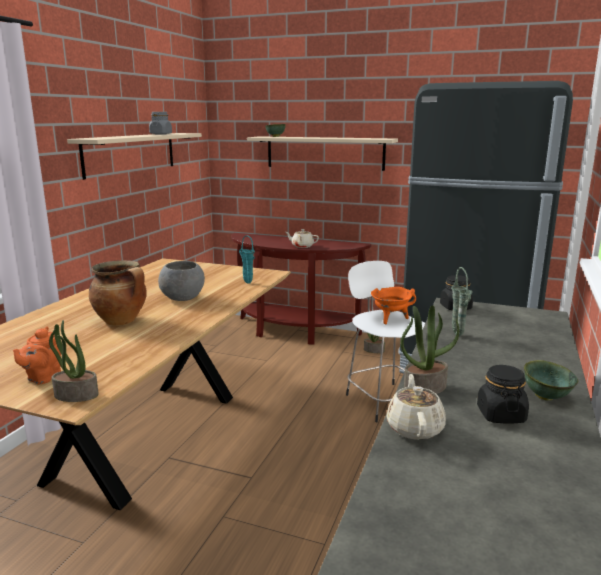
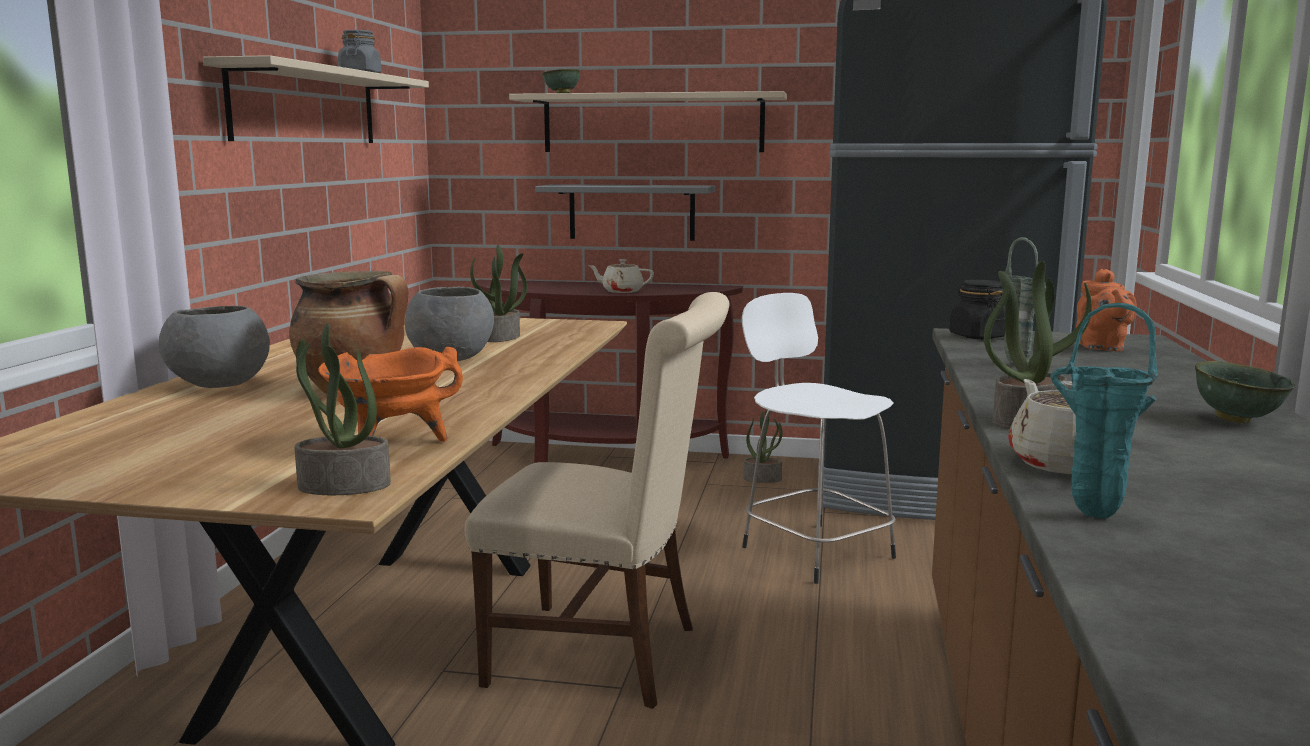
camera: 10 degrees left, 5 degrees down
orange teapot [13,326,61,384] -> orange teapot moved to [1076,269,1137,352]
turquoise vase [239,235,255,284] -> turquoise vase moved to [1050,303,1158,518]
orange cooking pot [371,287,416,325] -> orange cooking pot moved to [318,347,463,442]
black jar [477,365,529,423] -> none
none -> grey bowl [159,306,270,388]
none -> beige chair [465,292,729,709]
none -> potted plant [470,245,527,342]
none -> grey shelf [535,184,716,241]

